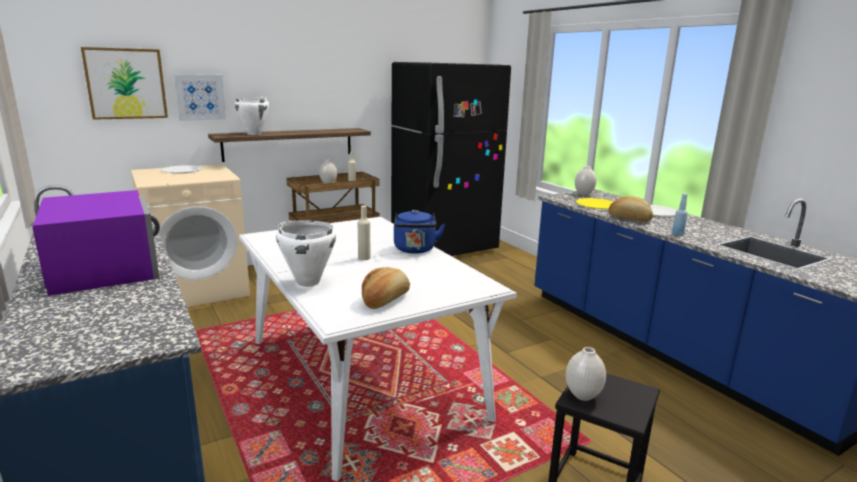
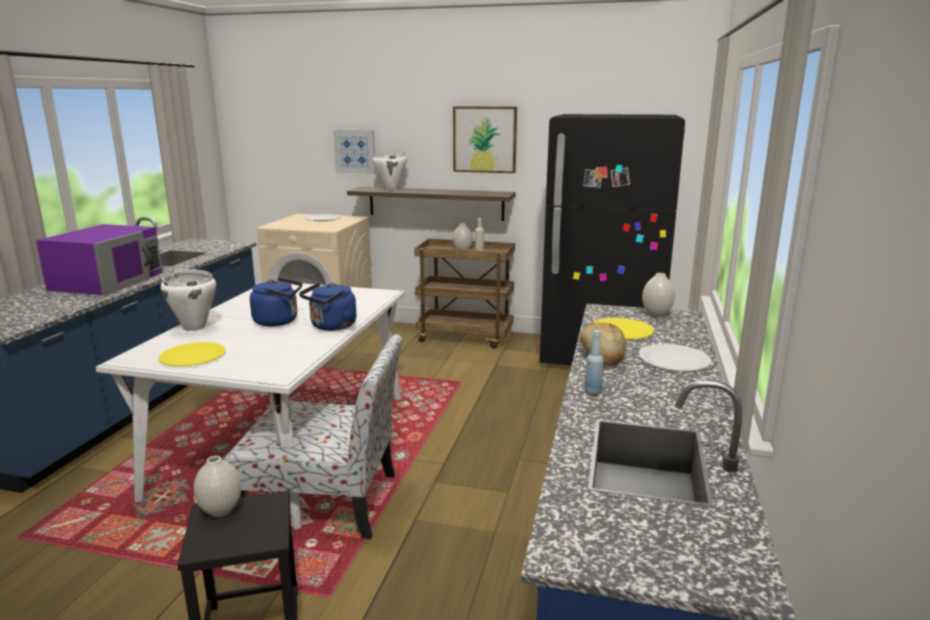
camera: 45 degrees right, 0 degrees up
picture [81,47,168,120] -> picture moved to [453,106,517,173]
beige bottle [358,206,371,260] -> blue kettle [250,277,302,326]
bread [362,267,410,309] -> yellow plate [159,342,226,366]
none -> chair [224,334,402,539]

